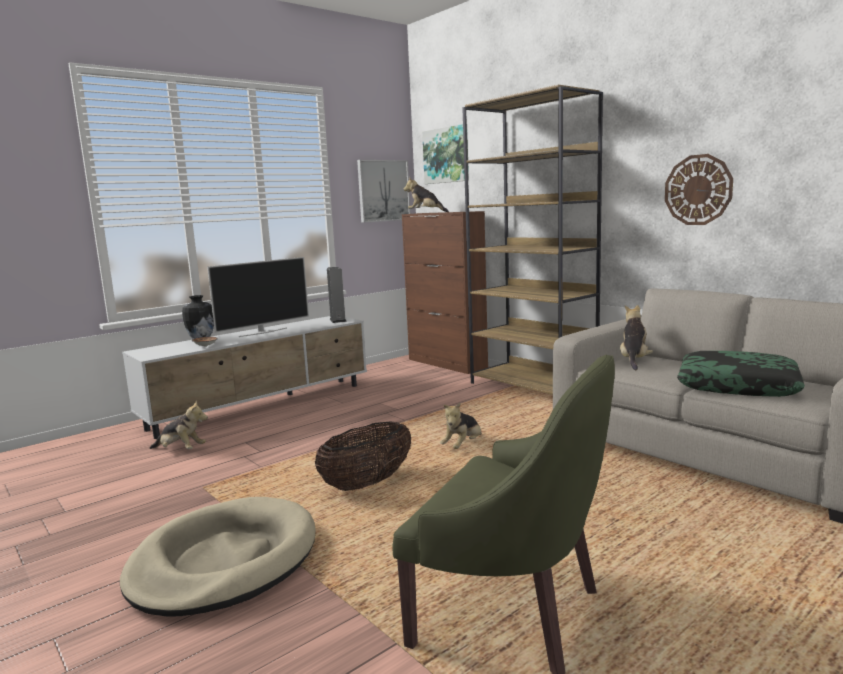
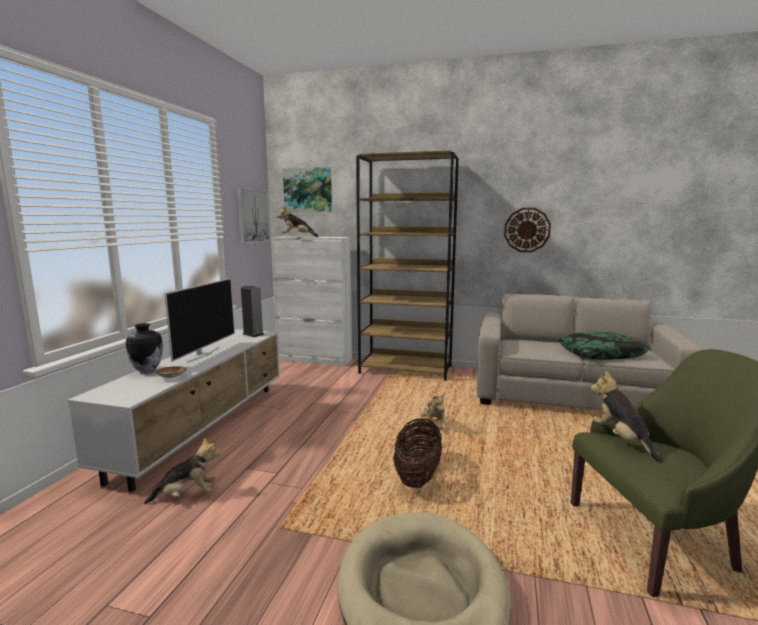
camera: 35 degrees left, 0 degrees up
brown cabinet [402,211,488,374] -> white cabinet [271,236,352,366]
plush toy [620,305,653,370] -> plush toy moved to [591,371,663,463]

